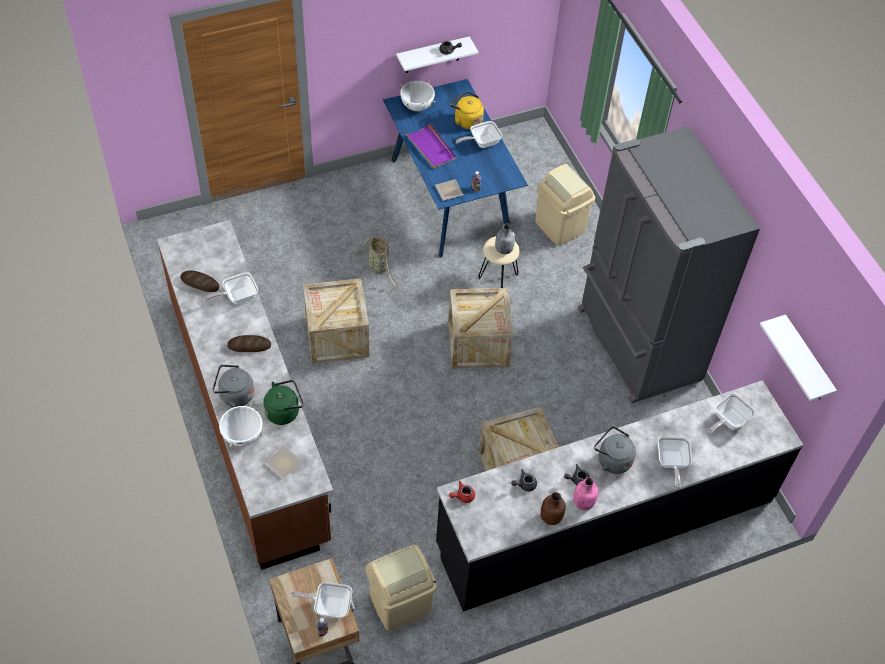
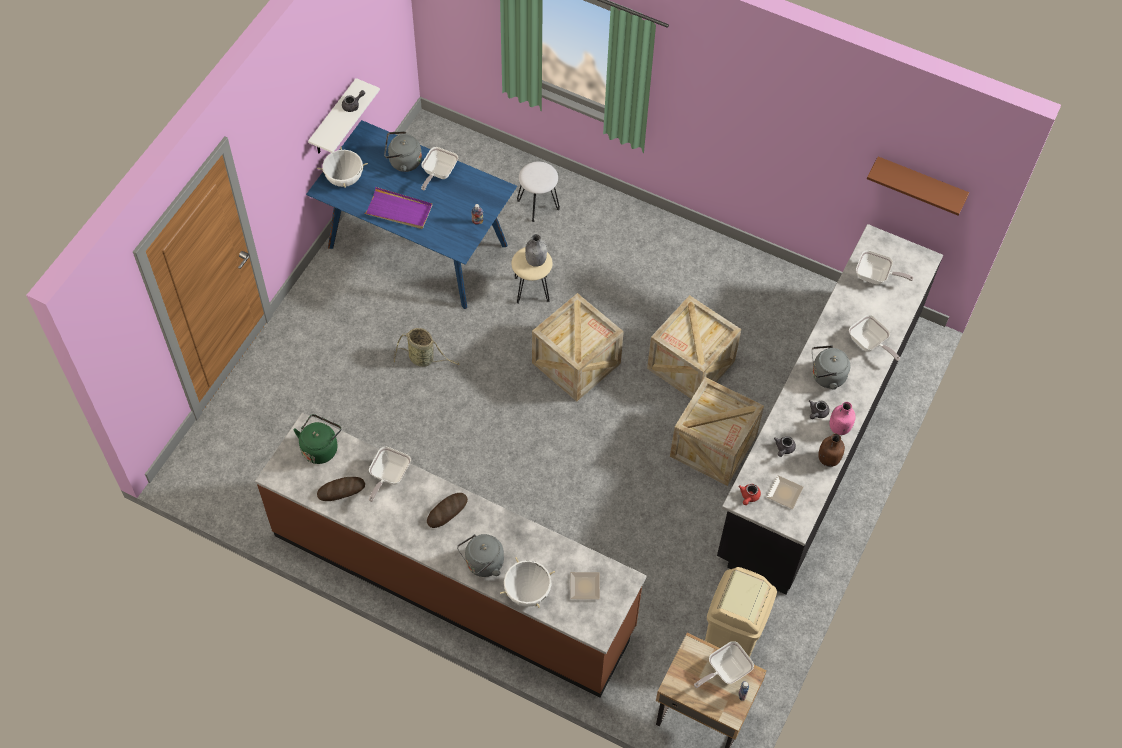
camera: 40 degrees left, 5 degrees up
green kettle [263,380,304,425] -> green kettle moved to [293,414,342,464]
crate [303,278,369,364] -> crate moved to [647,295,741,399]
plate [435,179,464,201] -> plate moved to [767,475,804,509]
yellow kettle [450,91,484,129] -> grey kettle [384,131,422,172]
beige trash can [535,164,595,246] -> white stool [517,162,560,222]
grey fridge [578,126,760,404] -> none
frying pan [708,393,755,434] -> frying pan turned 75 degrees counterclockwise [856,250,913,285]
white shelf [760,315,837,401] -> brown shelf [867,156,969,216]

